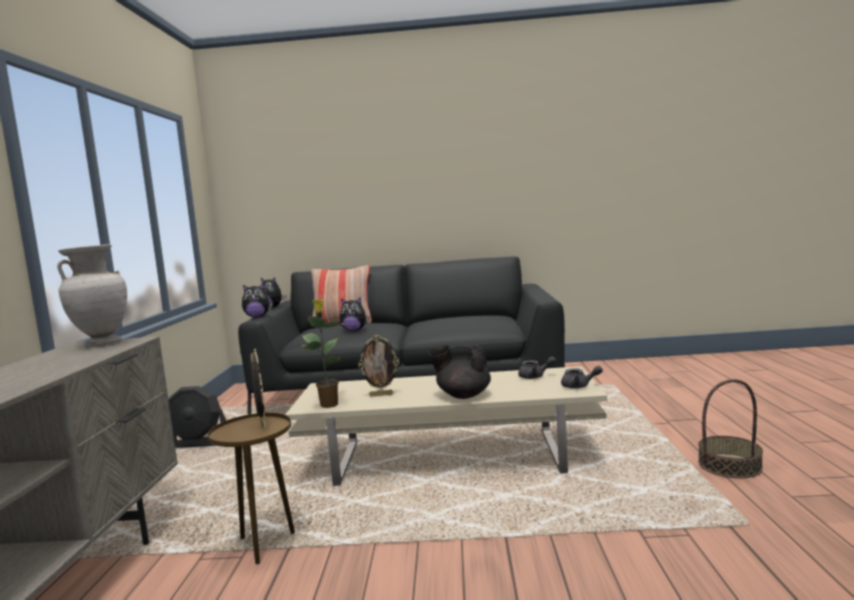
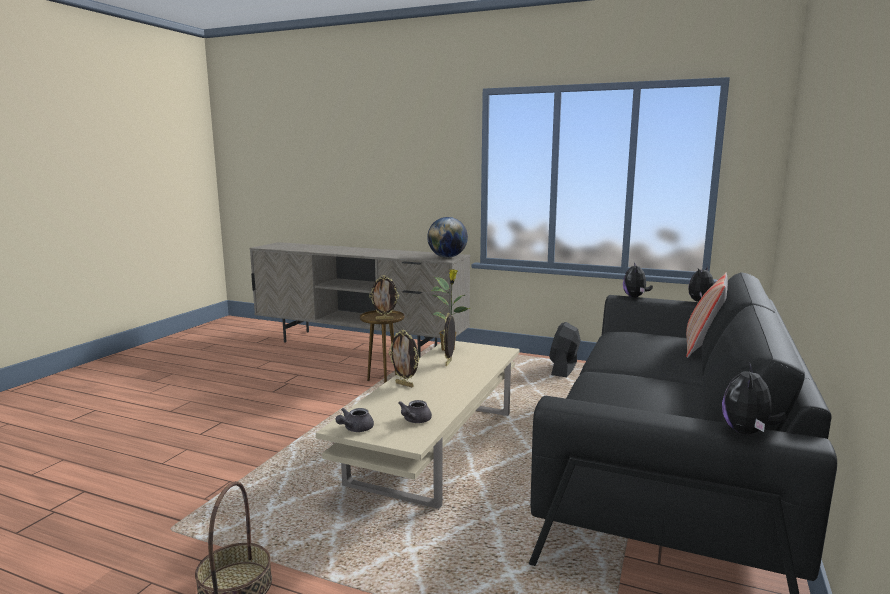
camera: 110 degrees right, 5 degrees up
beige vase [57,244,127,347] -> globe [427,217,468,258]
plush toy [340,297,370,331] -> plush toy moved to [722,362,786,434]
black teapot [428,343,491,399] -> picture frame [388,330,419,387]

